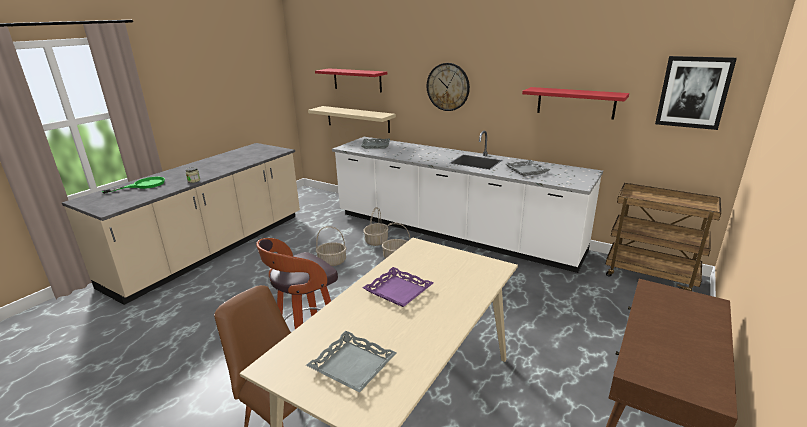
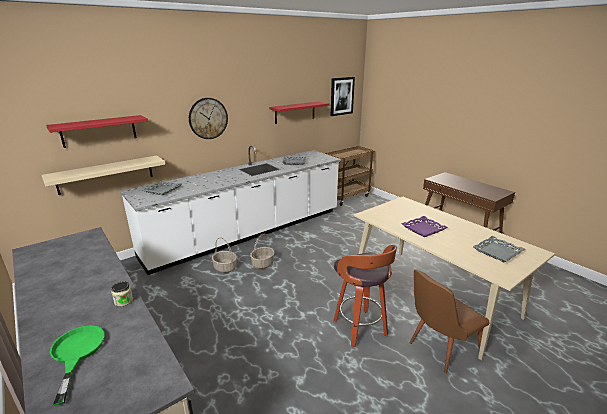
camera: 70 degrees left, 0 degrees up
basket [316,226,346,266] -> none

